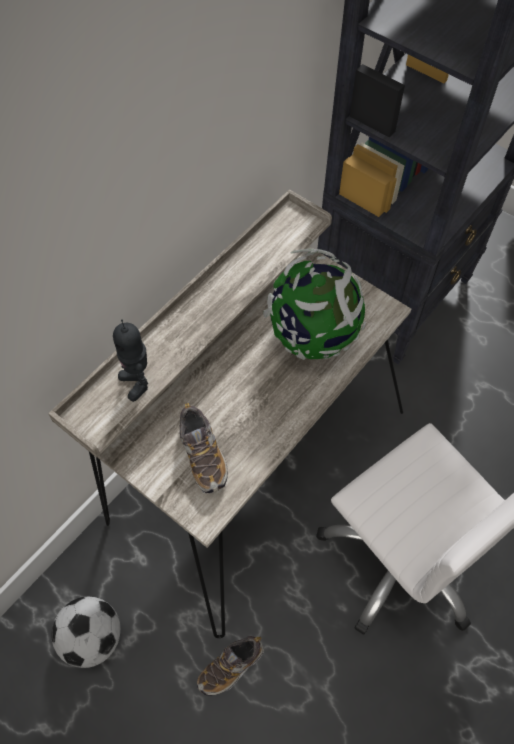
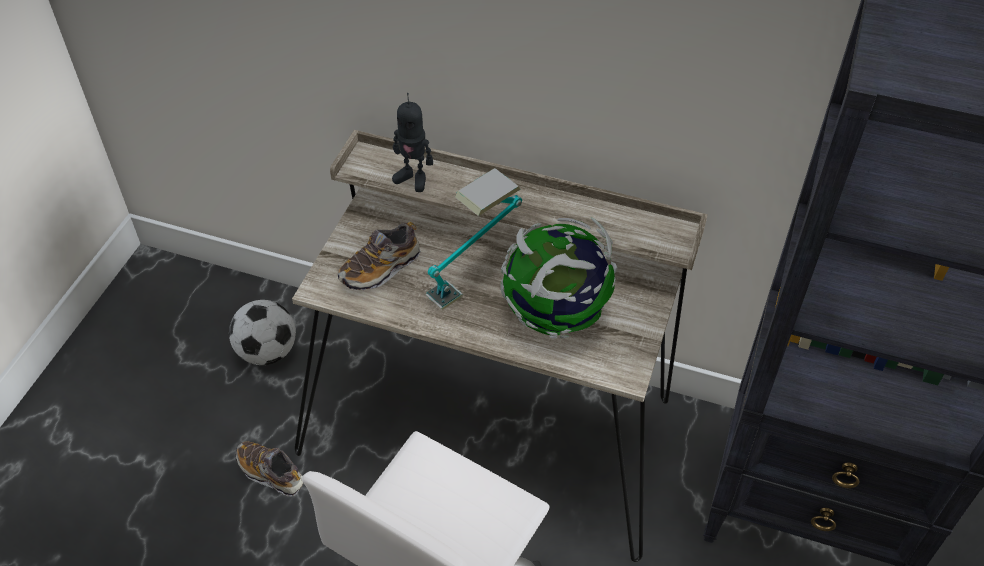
camera: 70 degrees right, 10 degrees down
toy robot [113,319,148,402] -> toy robot turned 105 degrees counterclockwise [392,93,433,192]
none -> table lamp [425,168,522,310]

